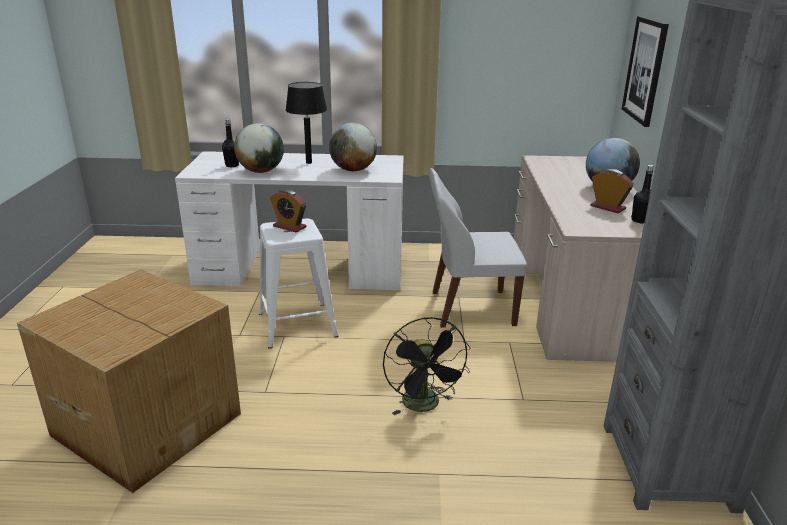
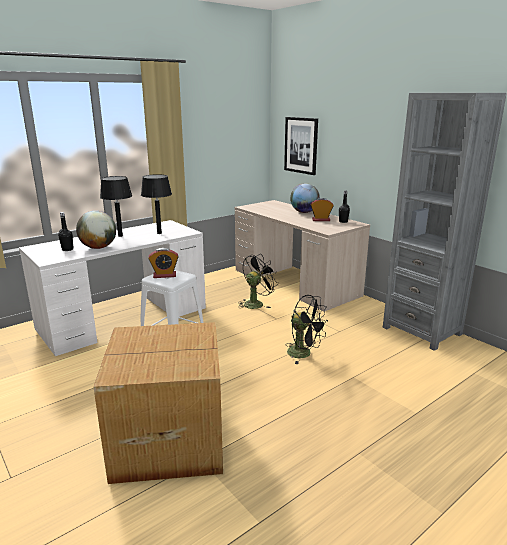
camera: 40 degrees left, 5 degrees down
globe [329,123,377,171] -> black table lamp [141,174,172,234]
white chair [429,168,527,328] -> black fan [238,254,279,309]

